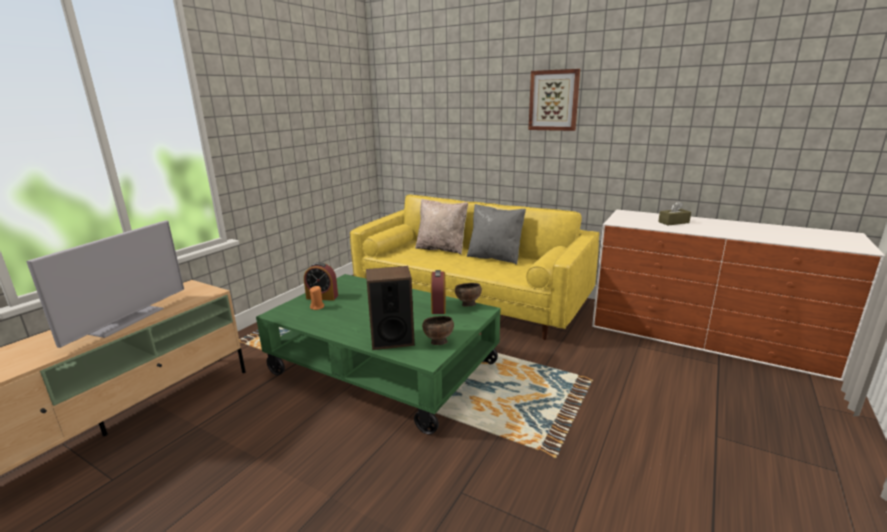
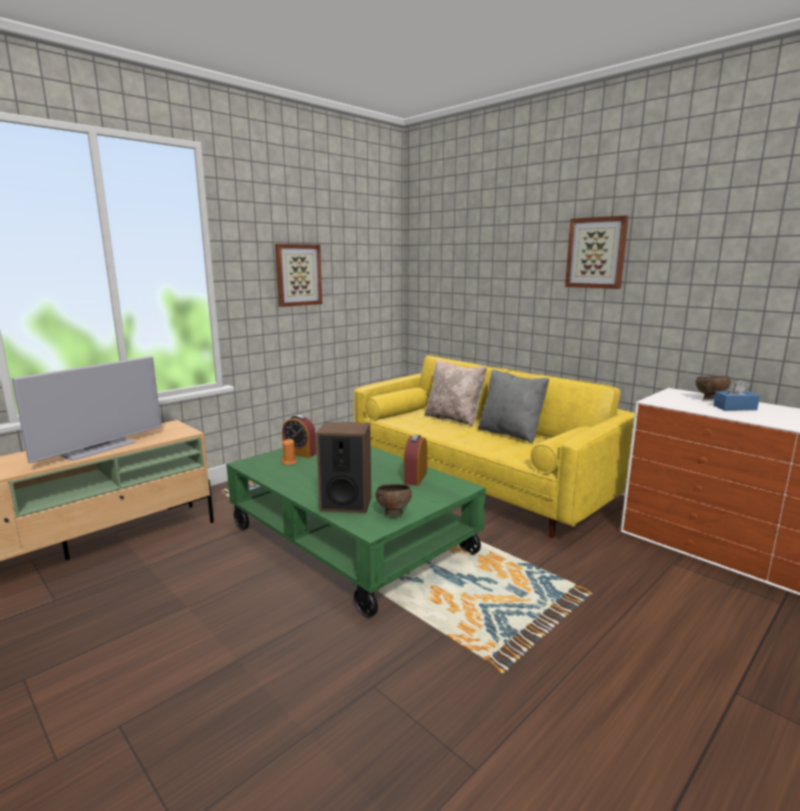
camera: 15 degrees right, 5 degrees down
brown bowl [455,283,482,307] -> brown bowl moved to [696,376,731,400]
brown tissue box [658,201,691,225] -> blue tissue box [713,380,760,410]
none -> picture [275,244,322,307]

